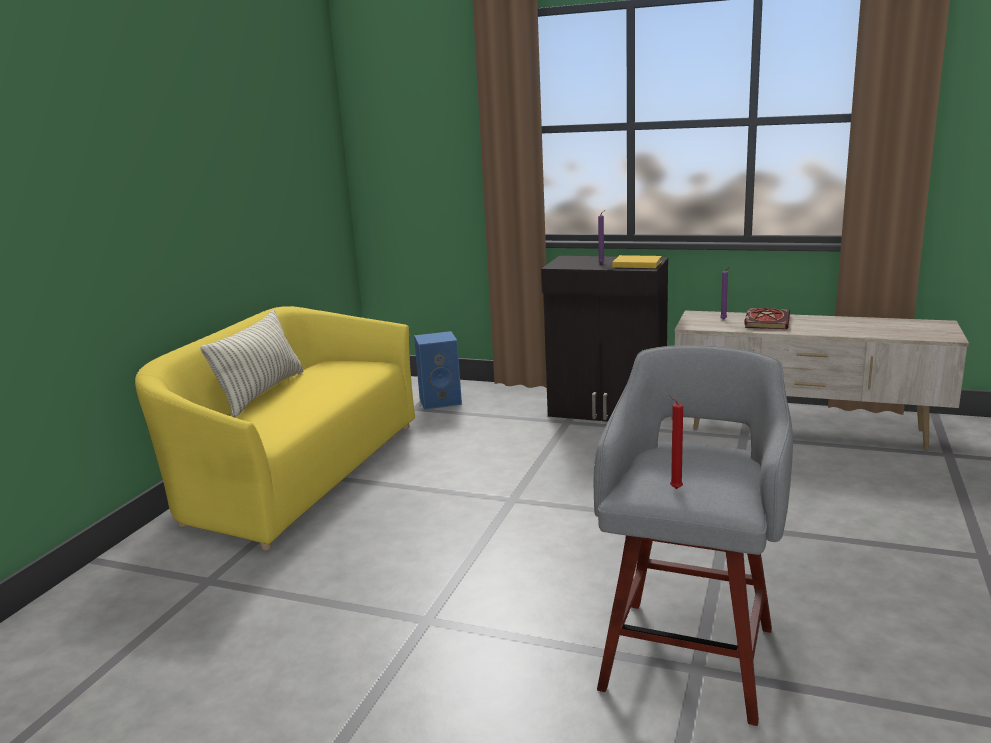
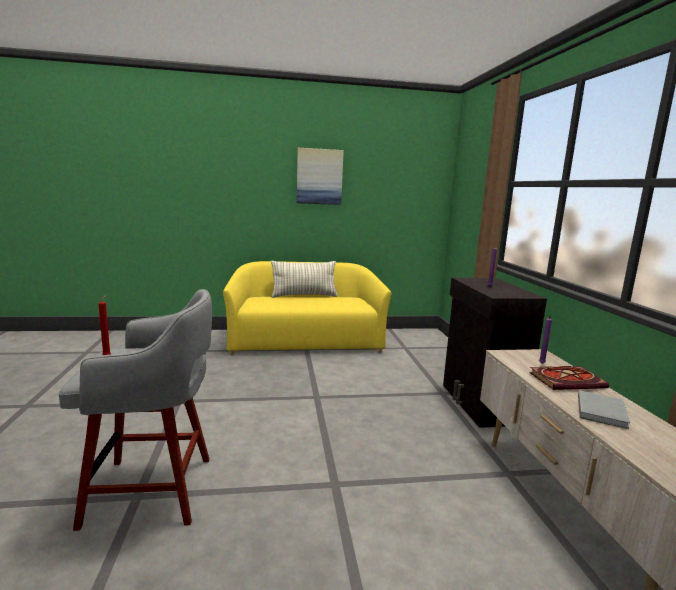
camera: 60 degrees right, 5 degrees down
blue speaker [414,331,462,410] -> none
yellow book [612,255,662,268] -> none
none -> picture [297,148,344,205]
none -> grey book [578,390,630,429]

